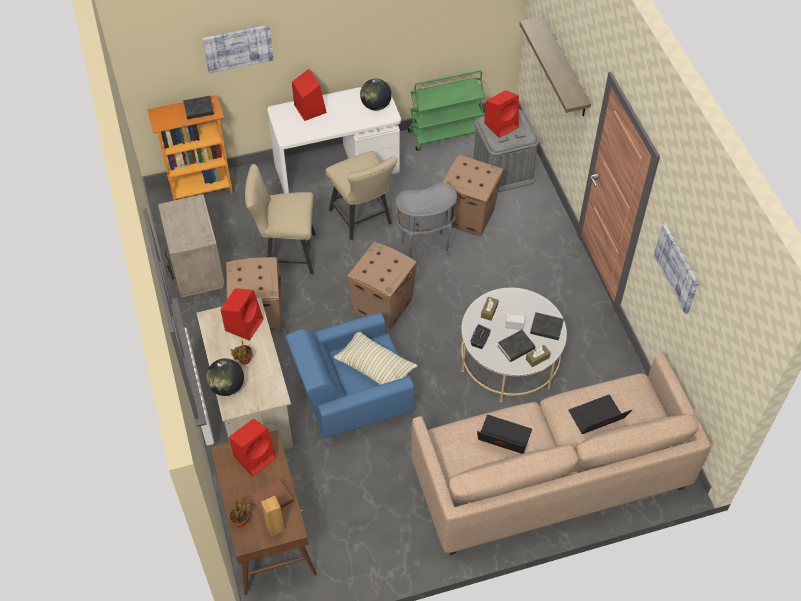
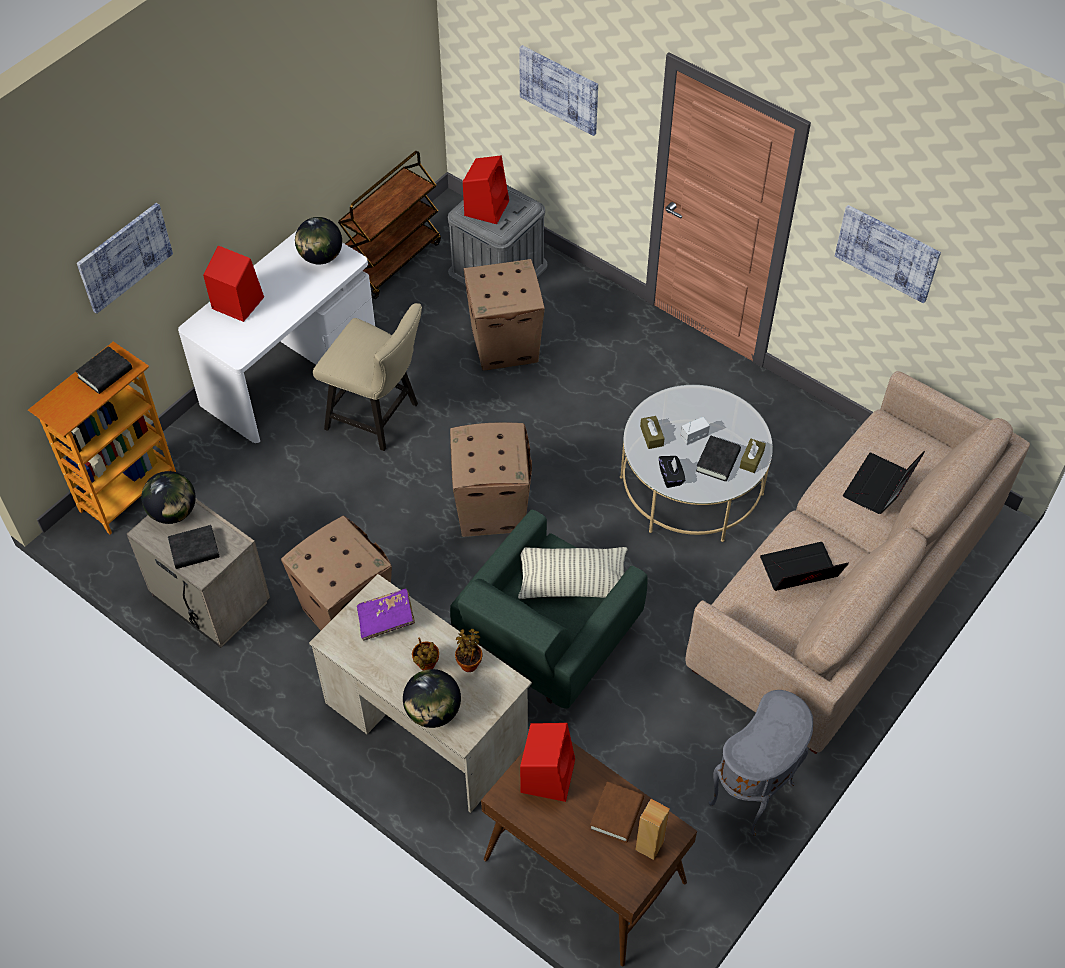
camera: 35 degrees left, 0 degrees up
red speaker [221,288,263,341] -> purple book [357,588,415,641]
potted plant [229,498,251,528] -> potted plant moved to [455,629,483,672]
beige chair [245,164,316,274] -> none
blue armchair [286,313,414,438] -> green armchair [450,510,647,709]
grey side table [395,183,457,258] -> grey side table moved to [709,690,813,836]
green cart [408,70,485,151] -> brown cart [338,151,441,299]
shelf [519,16,591,116] -> picture [519,45,598,136]
black book [530,312,564,340] -> black book moved to [168,525,220,569]
none -> globe [141,471,196,524]

